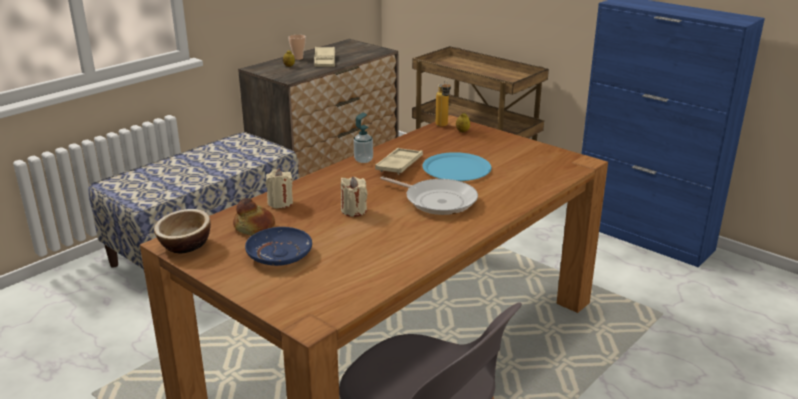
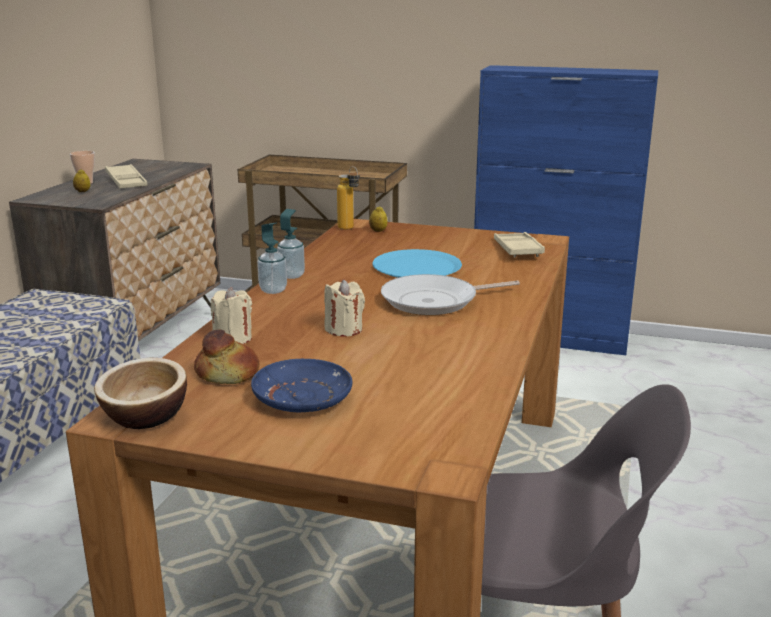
camera: 25 degrees left, 5 degrees down
beige tray [375,148,423,175] -> beige tray moved to [494,232,545,258]
frying pan [380,176,478,215] -> frying pan turned 150 degrees clockwise [381,274,520,315]
none -> soap dispenser [258,222,287,294]

